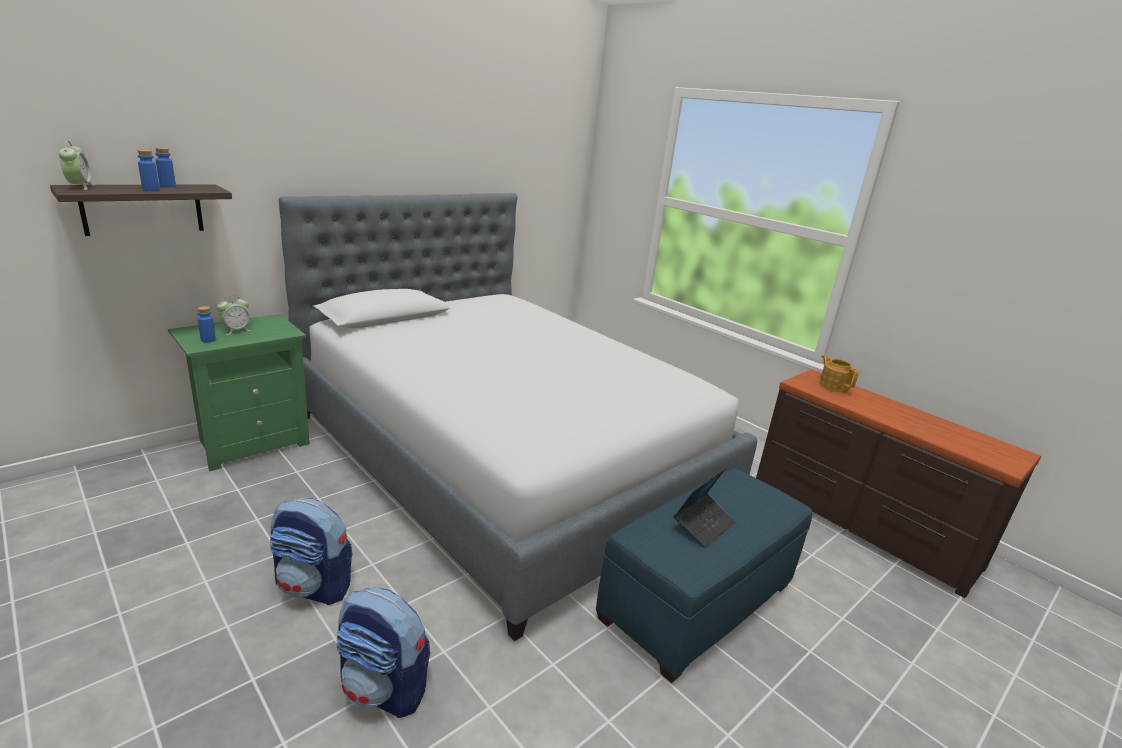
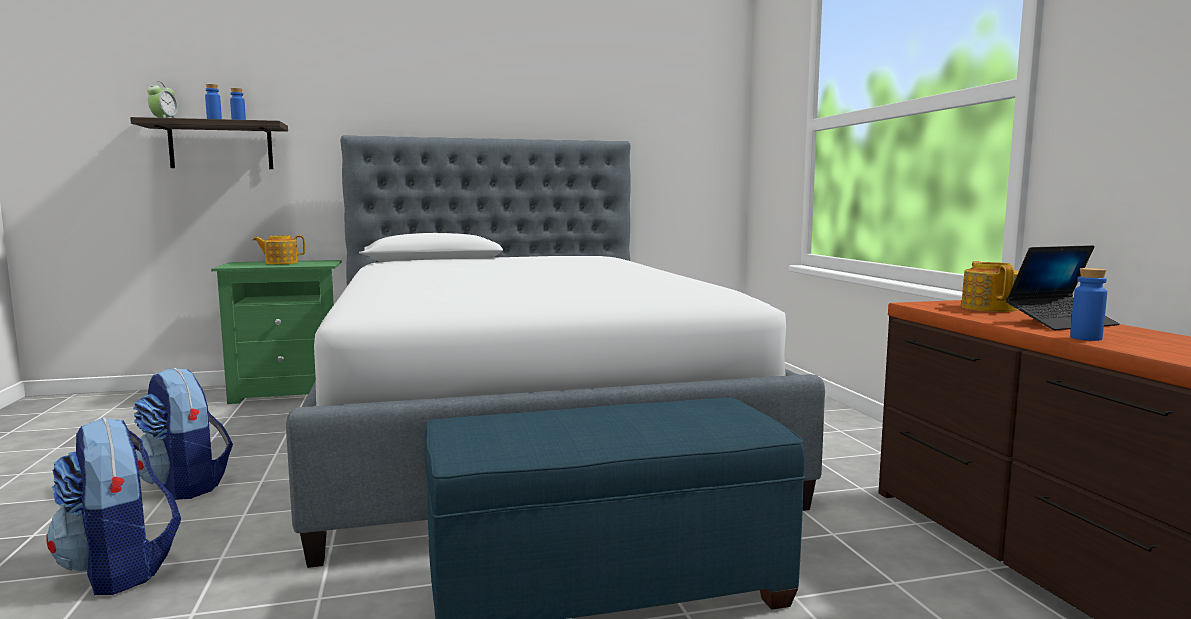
camera: 30 degrees right, 15 degrees down
blue bottle [198,306,216,343] -> blue bottle moved to [1070,268,1107,341]
alarm clock [217,295,252,335] -> teapot [253,235,305,265]
laptop [674,469,736,548] -> laptop moved to [1006,245,1120,330]

